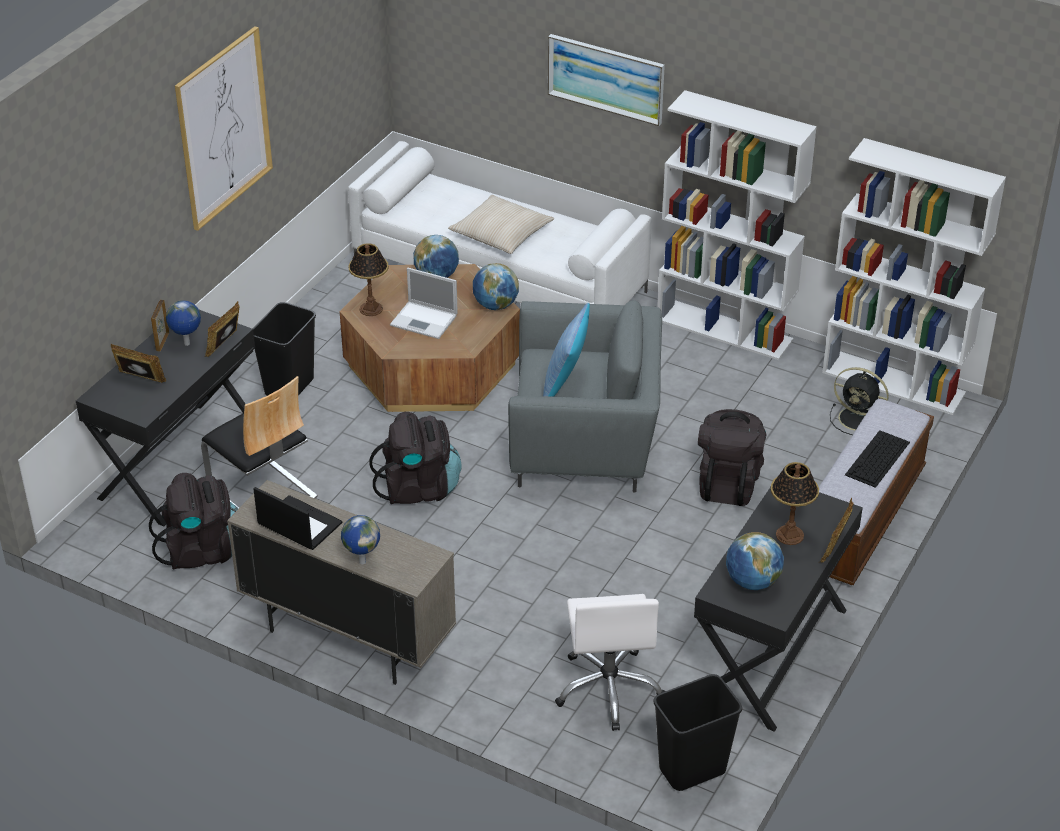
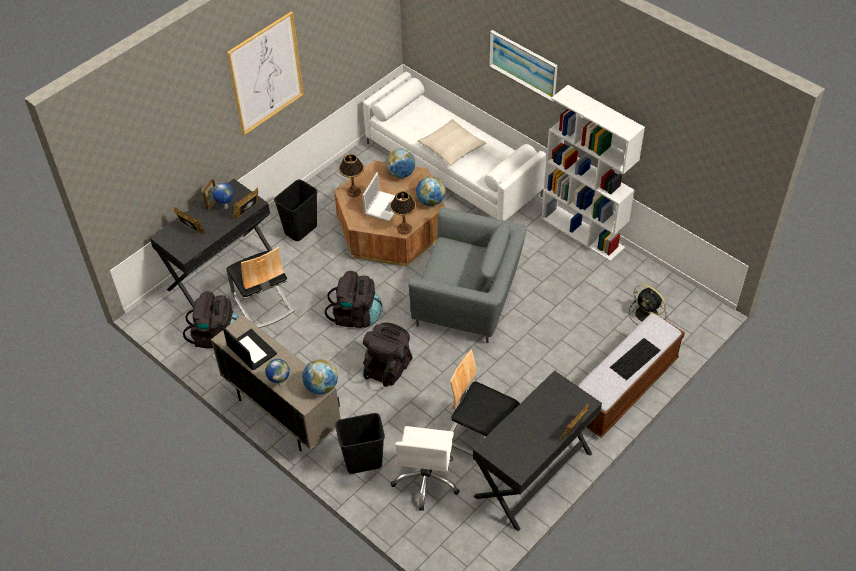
camera: 15 degrees right, 10 degrees up
laptop [390,268,458,339] -> laptop turned 105 degrees counterclockwise [363,172,402,222]
pillow [543,303,590,397] -> none
black trash can [653,674,742,791] -> black trash can moved to [335,413,385,474]
black backpack [698,409,767,506] -> black backpack moved to [363,322,412,387]
globe [726,532,784,590] -> globe moved to [302,359,338,395]
table lamp [771,462,819,545] -> table lamp moved to [390,191,416,235]
white bookcase [822,138,1006,415] -> none
none -> chair [450,350,520,456]

